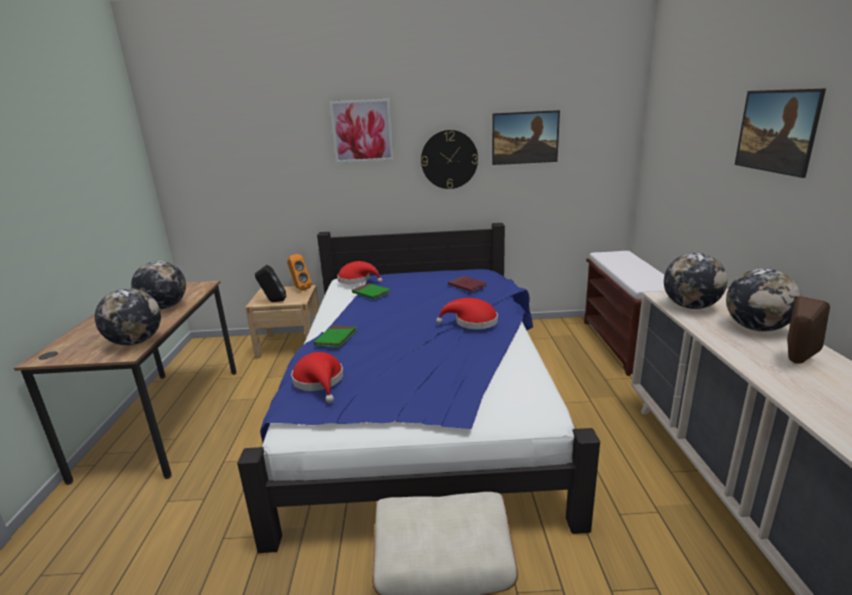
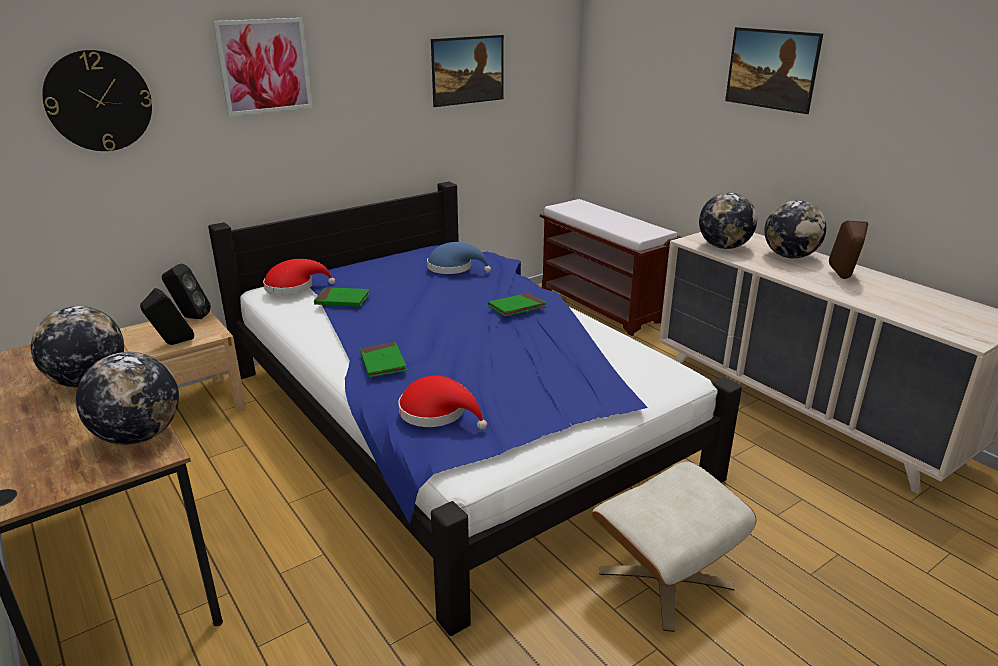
camera: 35 degrees left, 5 degrees up
orange speaker [287,254,312,291] -> black speaker [162,264,211,319]
wall clock [421,130,478,189] -> wall clock moved to [42,50,152,151]
red hat [436,298,498,329] -> green book [488,293,546,316]
red book [448,276,487,292] -> blue hat [427,242,491,274]

